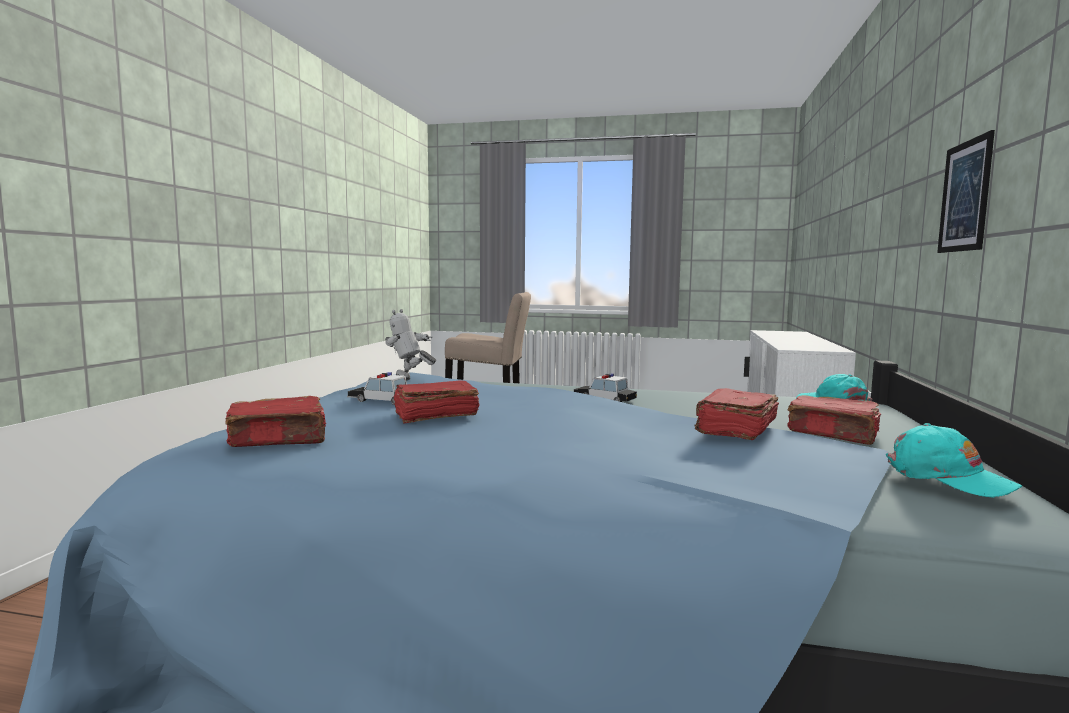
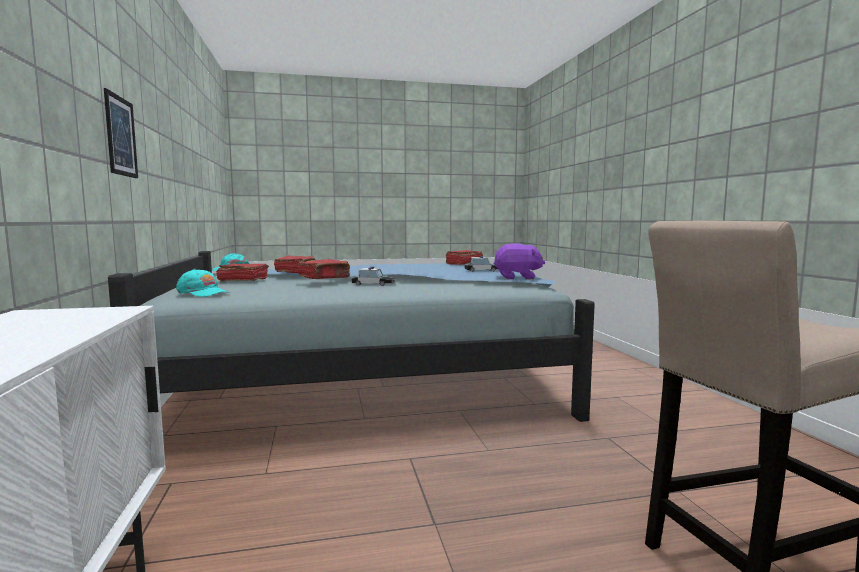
camera: 155 degrees right, 0 degrees up
toy robot [385,309,436,380] -> purple plush toy [493,243,545,279]
red book [393,380,479,423] -> red book moved to [298,259,350,279]

